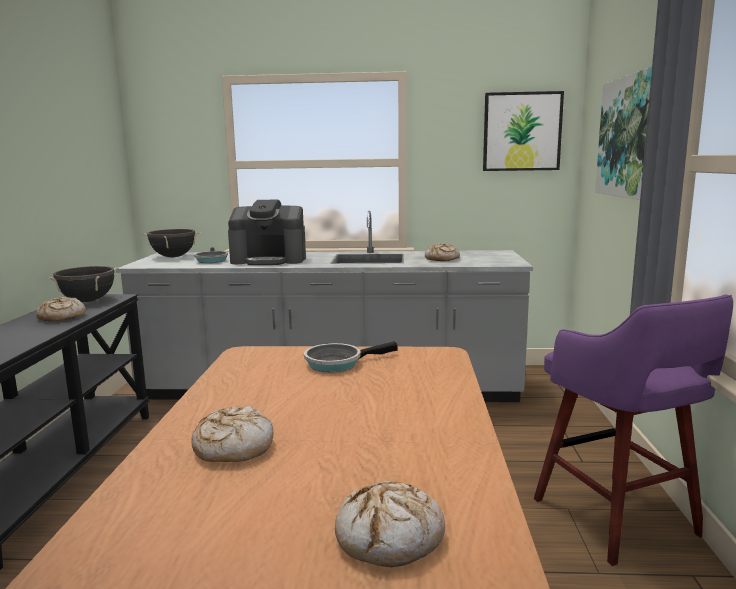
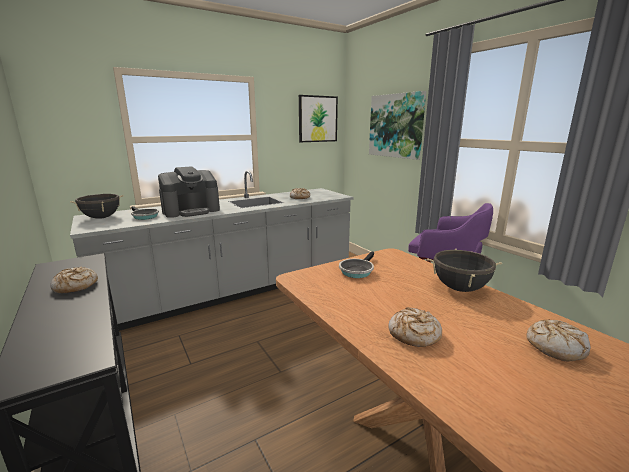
camera: 35 degrees left, 5 degrees up
black cooking pot [47,266,119,302] -> black cooking pot moved to [427,249,502,292]

